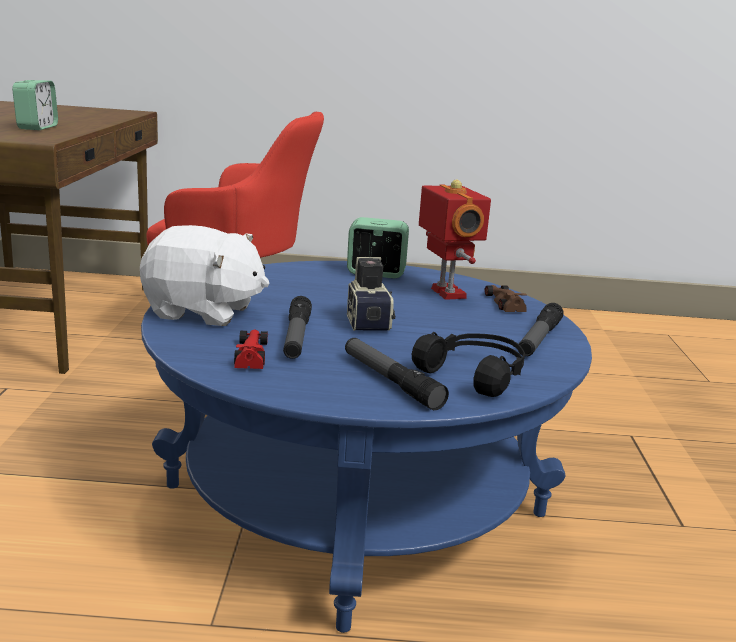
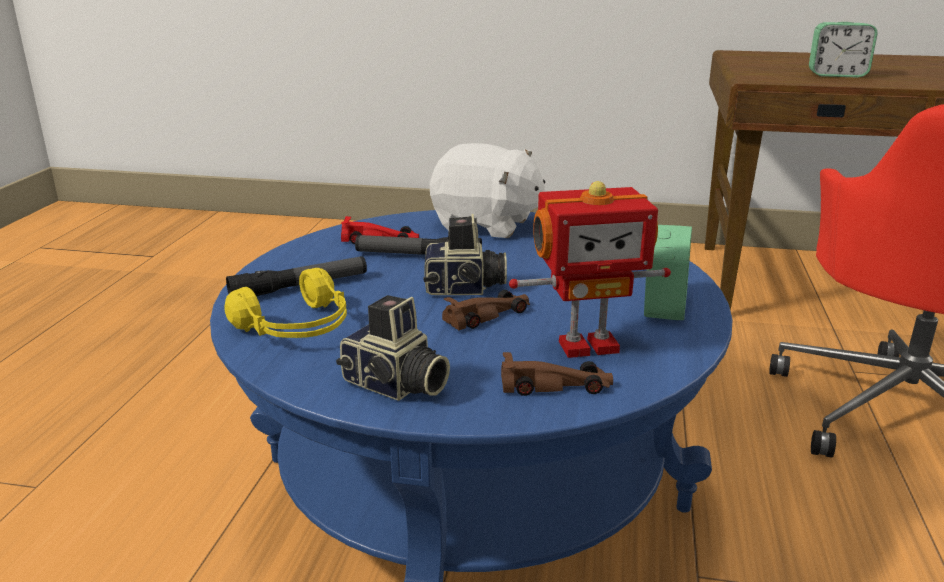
camera: 100 degrees right, 5 degrees up
white plush toy [140,225,270,326] -> white plush toy turned 90 degrees counterclockwise [430,143,547,238]
black headphones [412,332,525,397] -> yellow headphones [224,268,347,338]
flashlight [518,303,564,357] -> camera [336,295,450,401]
none -> brown toy car [442,290,530,330]

